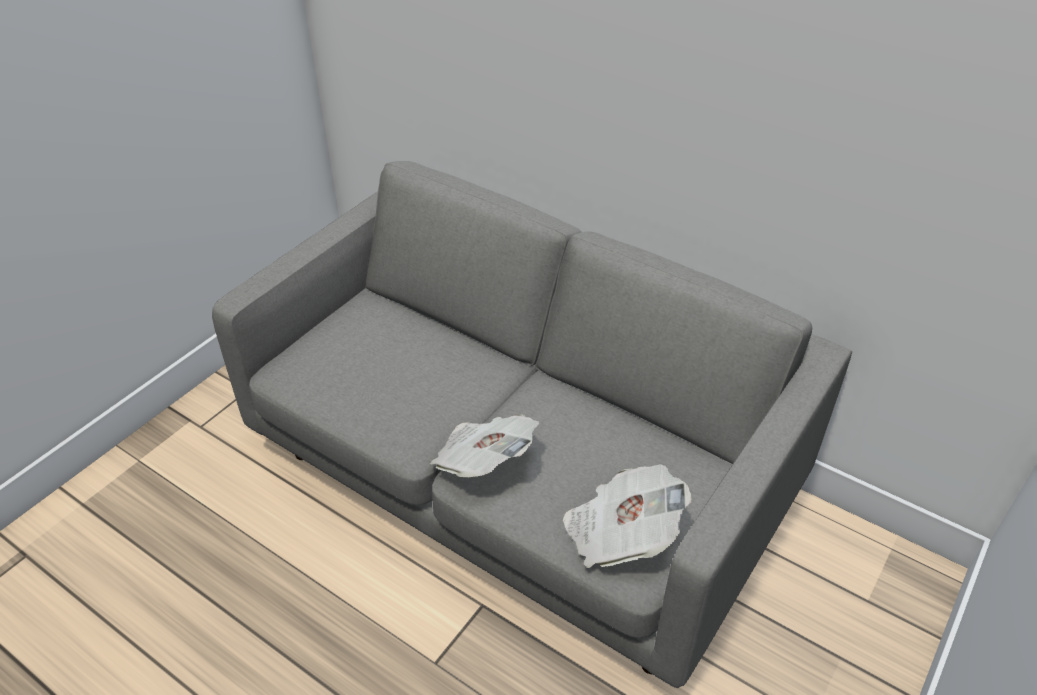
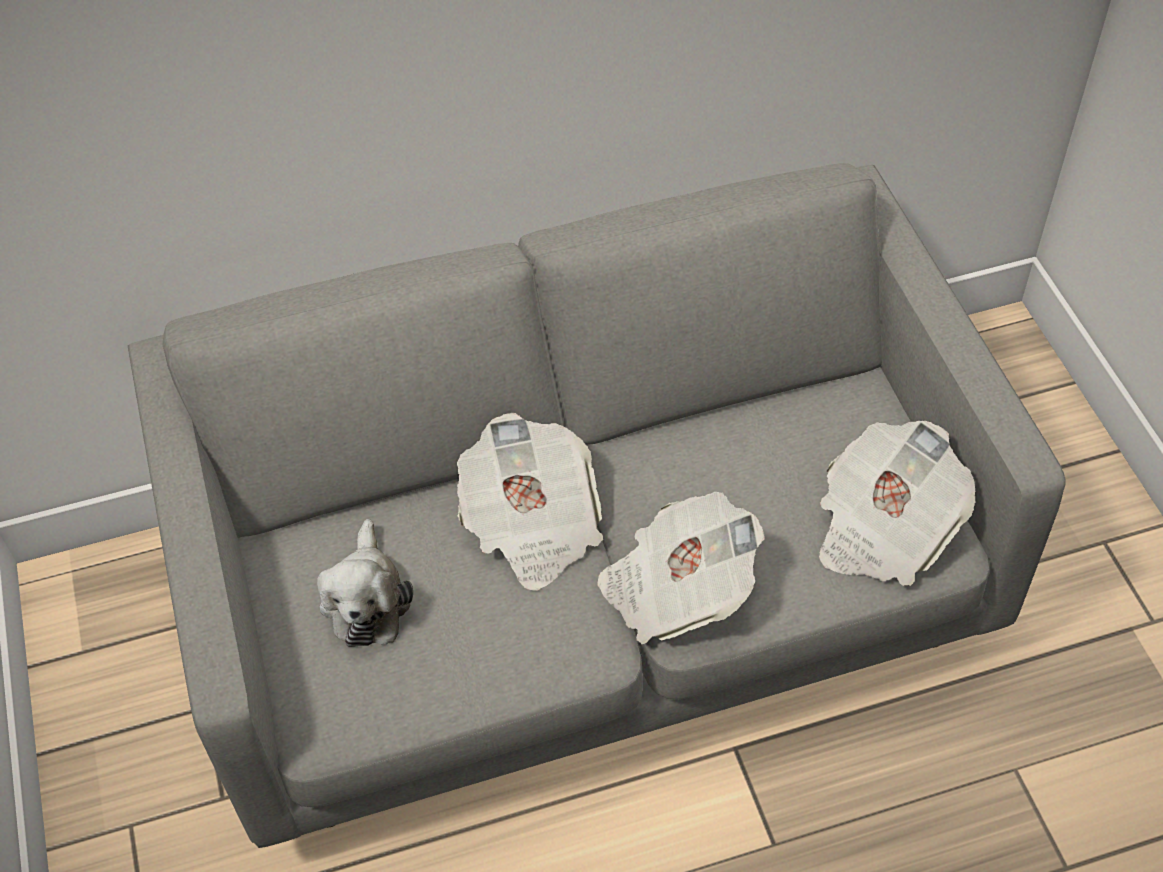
camera: 50 degrees left, 10 degrees up
none -> plush toy [317,519,413,647]
none -> newspaper [457,413,603,591]

